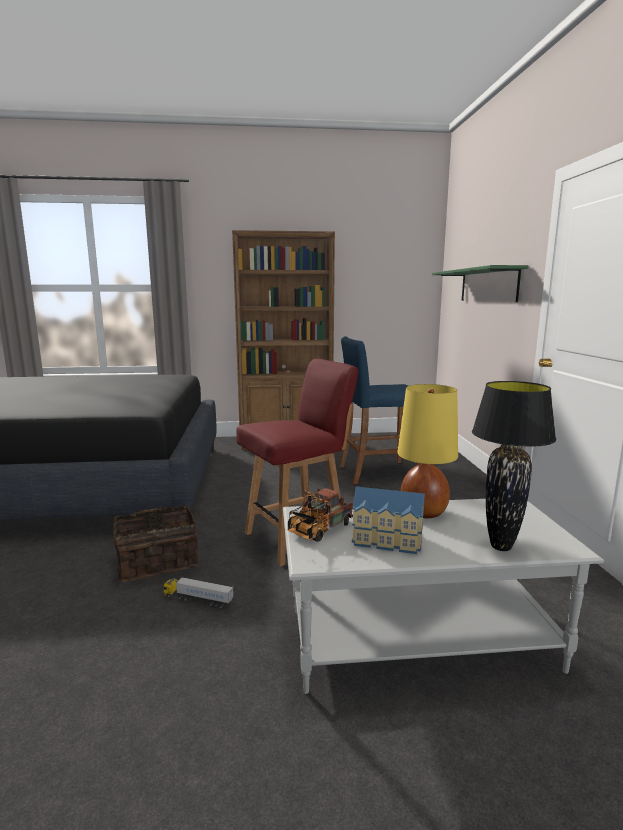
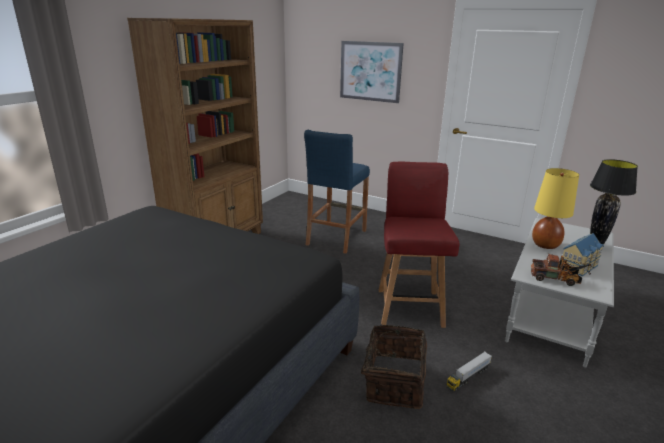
camera: 55 degrees left, 10 degrees up
toy truck [287,488,353,542] -> toy truck turned 60 degrees counterclockwise [531,253,592,286]
green shelf [432,265,528,302] -> picture [340,41,404,103]

